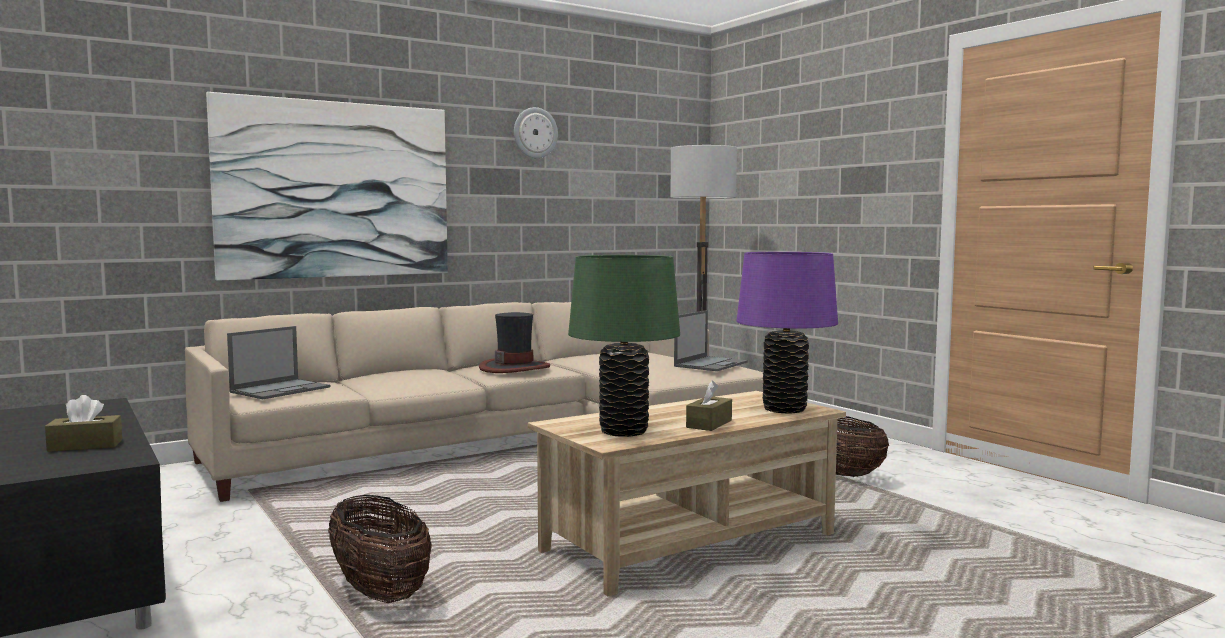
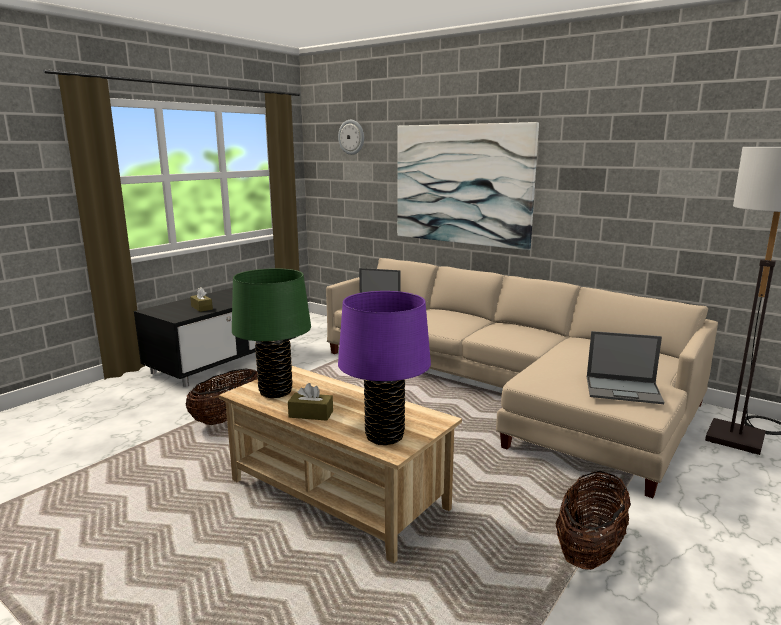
camera: 70 degrees right, 10 degrees up
hat [479,312,550,373] -> none
wall clock [514,107,558,158] -> wall clock moved to [338,120,364,155]

